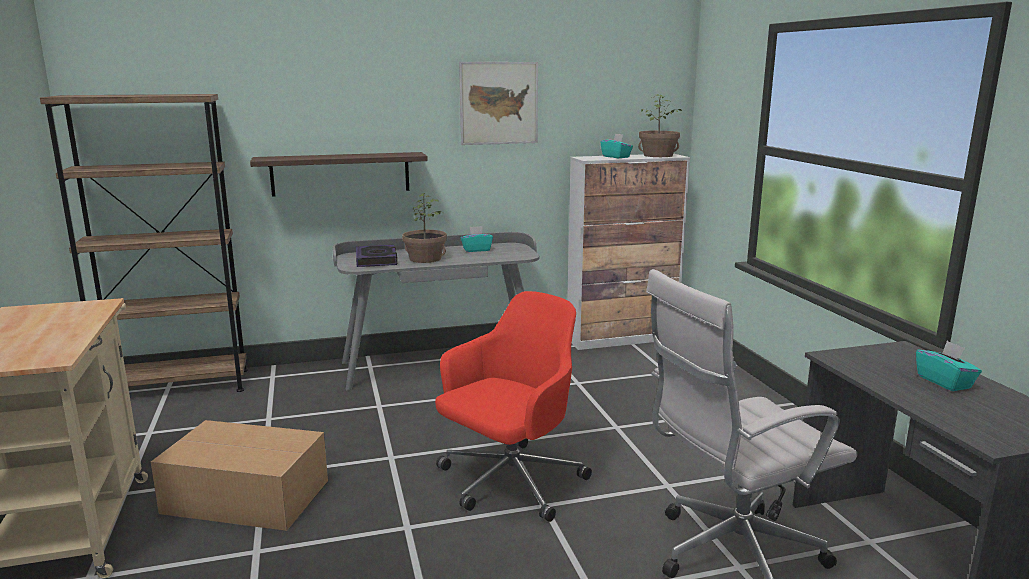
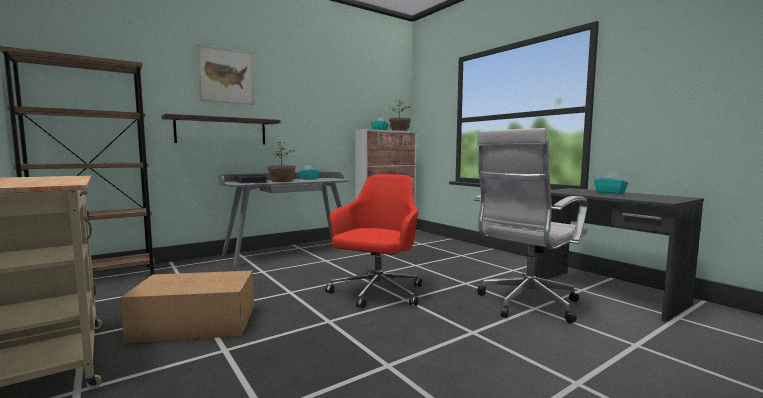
camera: 20 degrees left, 10 degrees down
picture [459,62,538,145] -> picture moved to [196,44,255,105]

